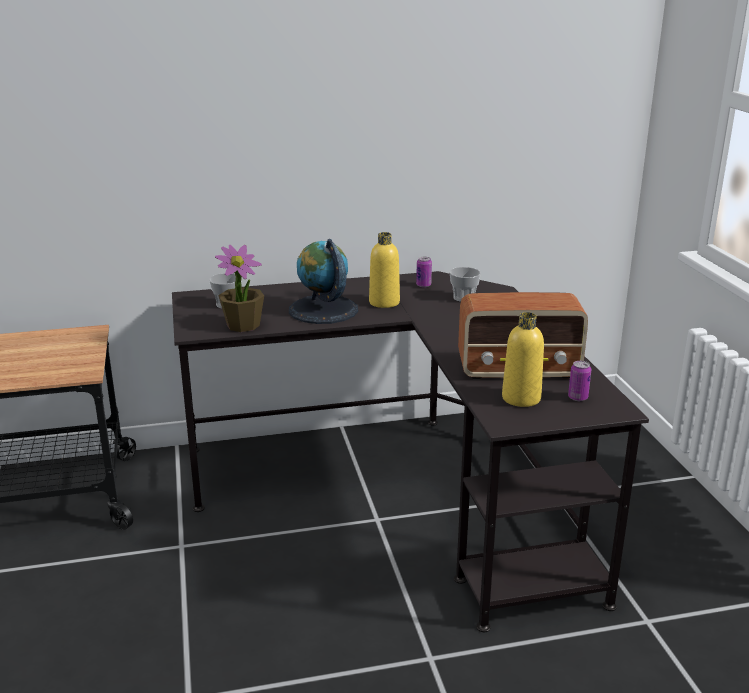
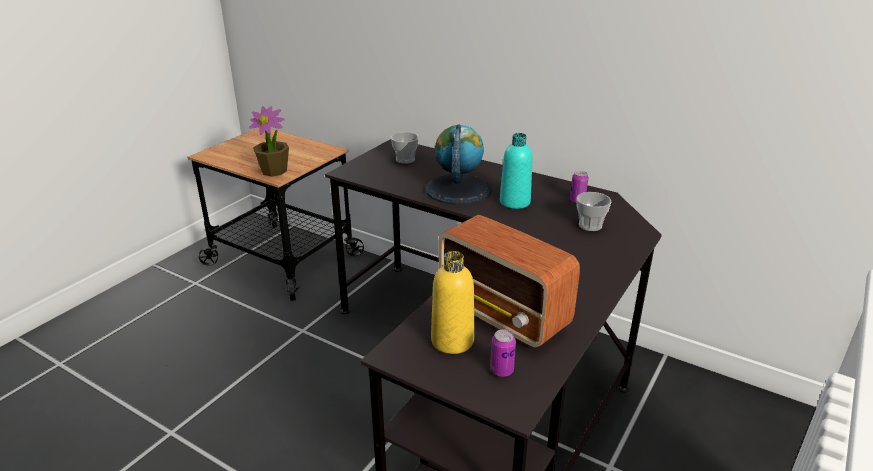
camera: 45 degrees right, 5 degrees up
potted plant [215,245,264,332] -> potted plant moved to [249,106,289,177]
yellow bottle [369,232,400,308] -> turquoise bottle [500,133,532,209]

